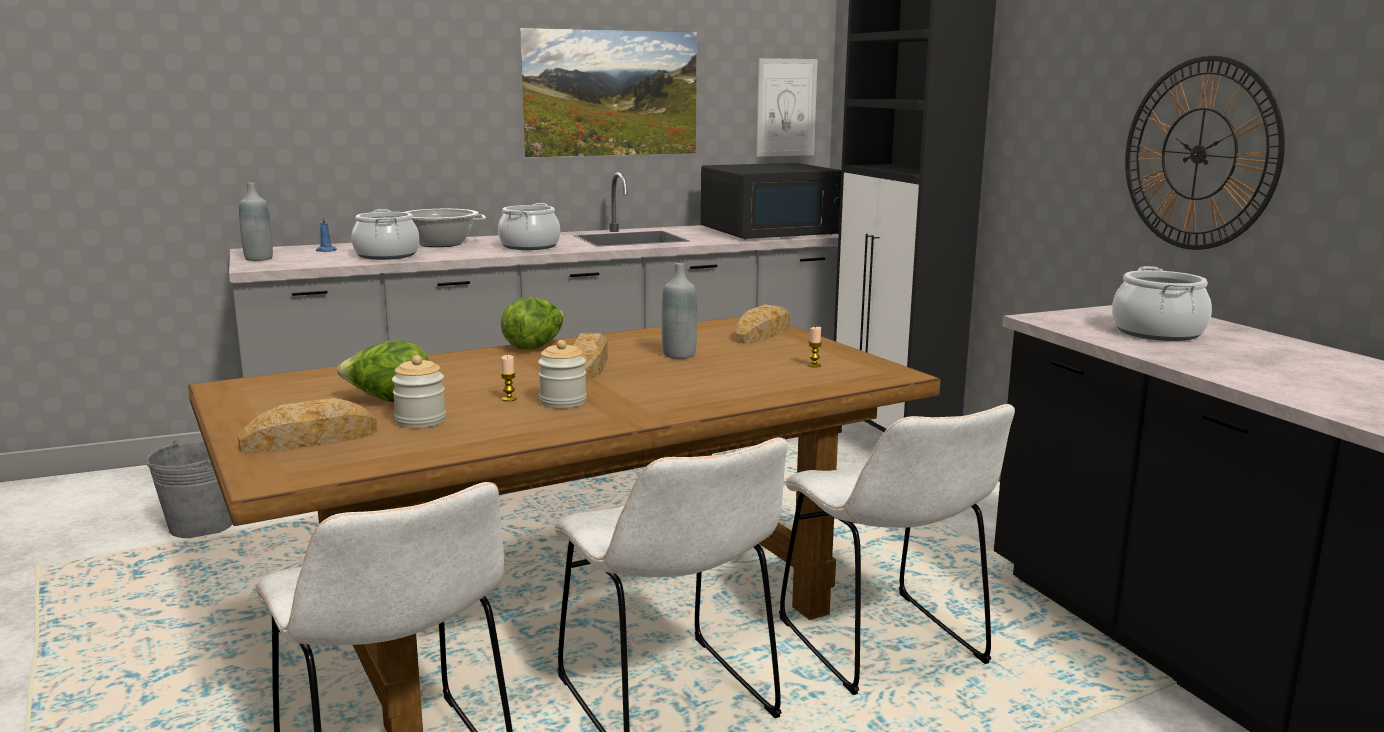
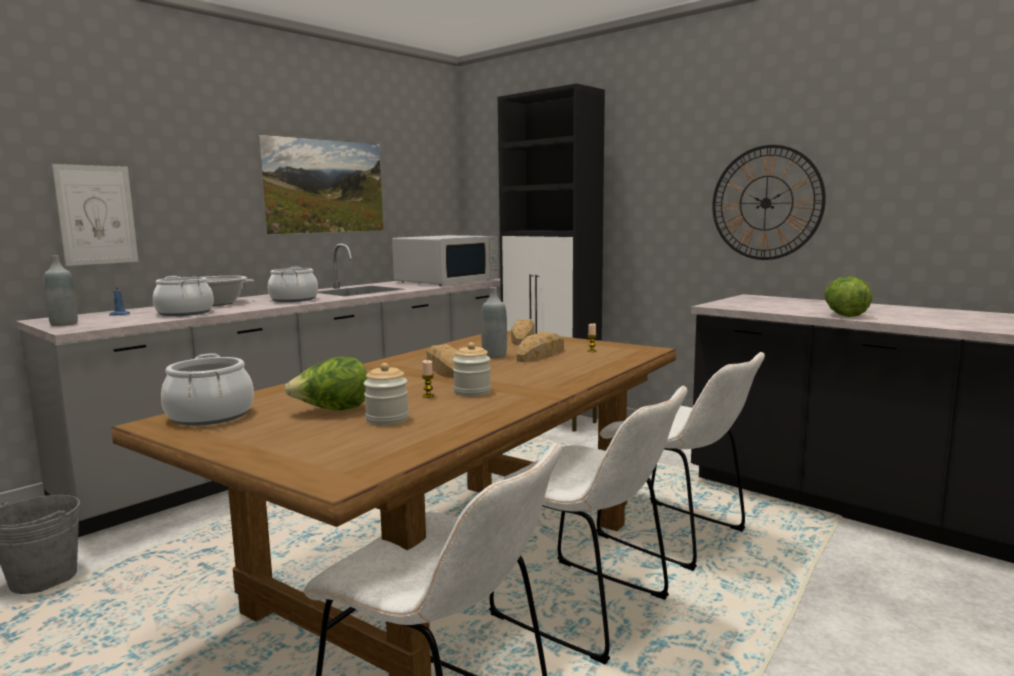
camera: 25 degrees left, 5 degrees down
bread [238,398,377,453] -> bread moved to [517,332,564,362]
lettuce [501,297,564,350] -> lettuce moved to [824,276,872,317]
black microwave [701,163,841,239] -> white microwave [392,235,499,286]
picture [756,58,818,157] -> picture moved to [52,164,138,266]
cooking pot [1112,266,1212,341] -> cooking pot moved to [161,353,254,426]

